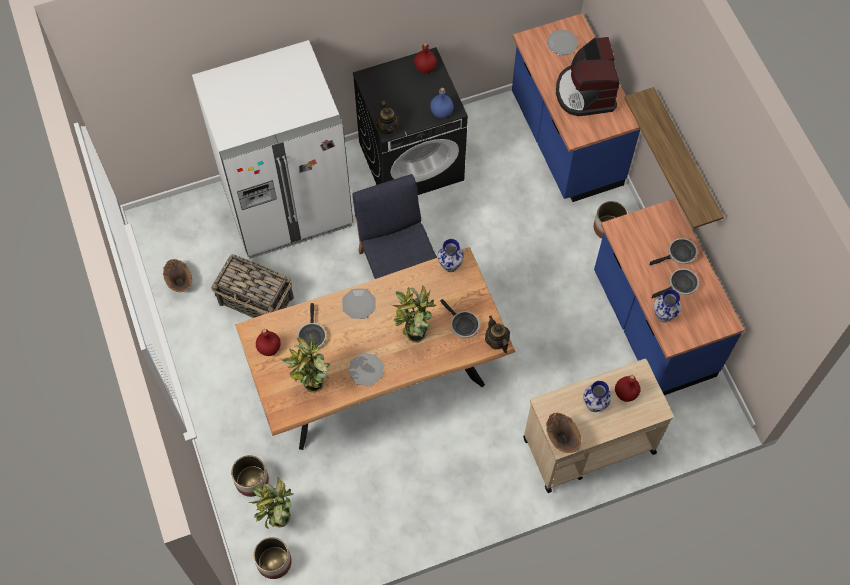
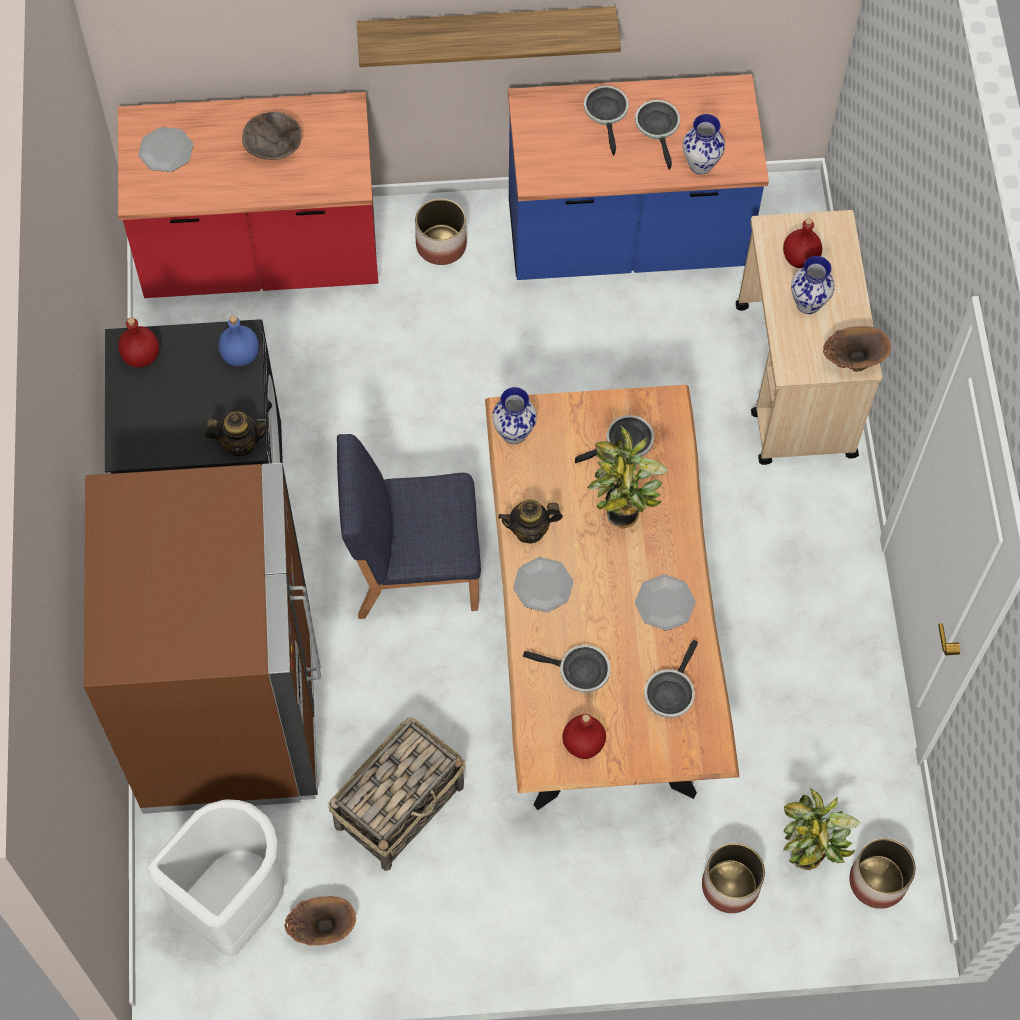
camera: 75 degrees left, 0 degrees up
white fridge [192,40,353,259] -> brown fridge [84,463,321,814]
potted plant [282,334,330,393] -> frying pan [644,640,698,718]
teapot [485,316,510,353] -> teapot moved to [498,499,563,544]
blue counter [512,13,640,202] -> red counter [118,92,378,298]
coffee machine [556,37,620,116] -> brown bowl [242,112,302,160]
none -> white trash can [148,799,285,956]

